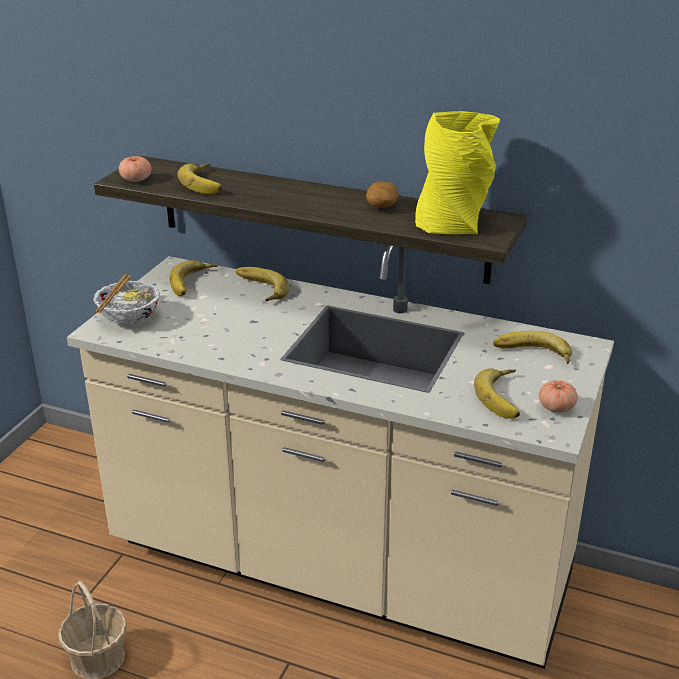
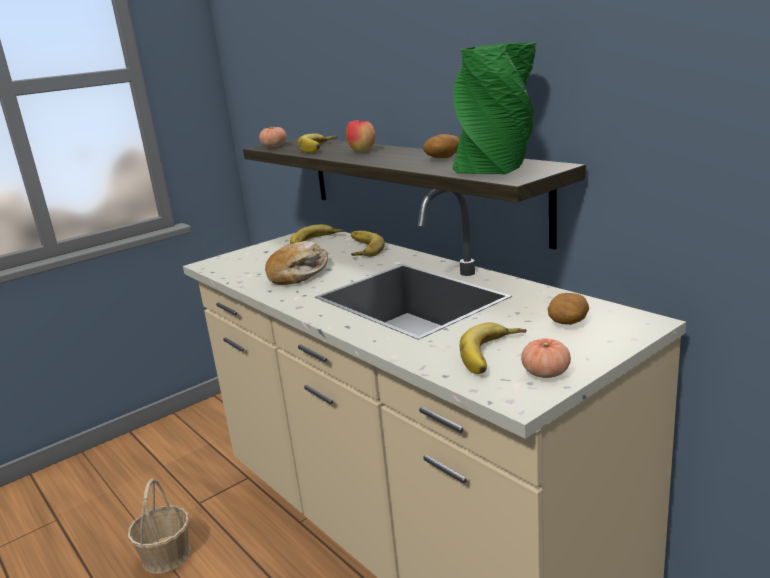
camera: 30 degrees right, 10 degrees down
bowl [93,274,160,325] -> none
yellow vase [415,111,500,235] -> green vase [452,42,536,174]
banana [493,331,572,364] -> potato [548,293,589,325]
none -> bread [265,241,328,285]
none -> apple [346,121,376,153]

